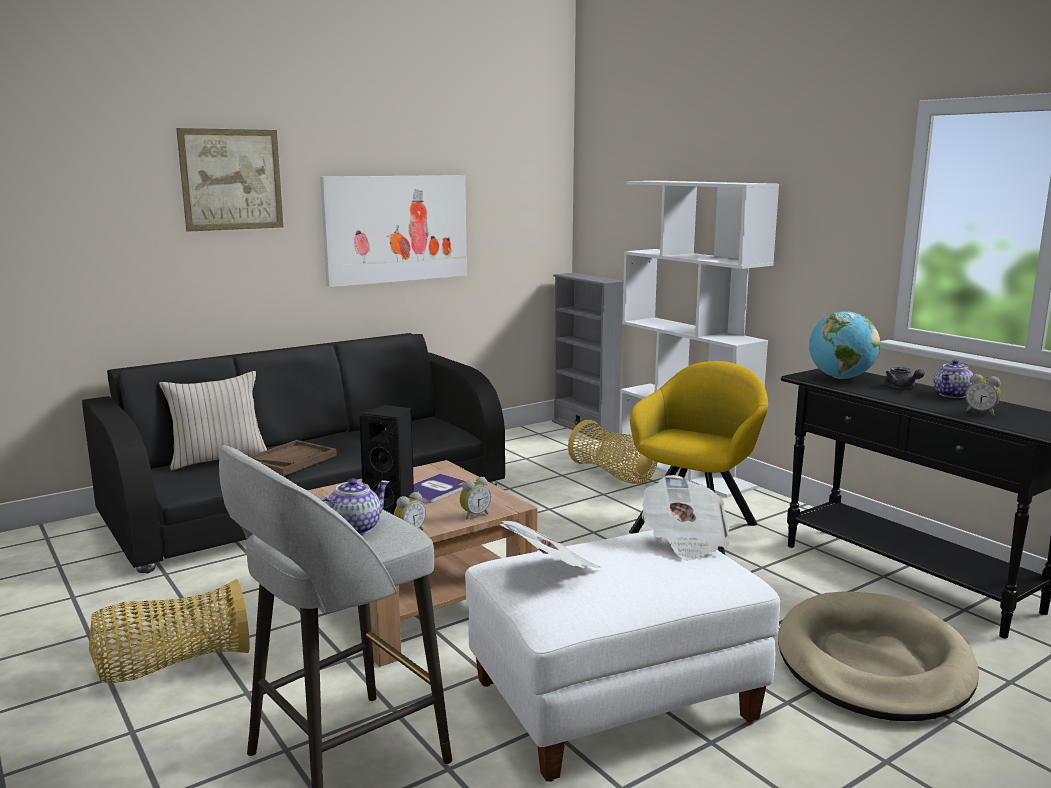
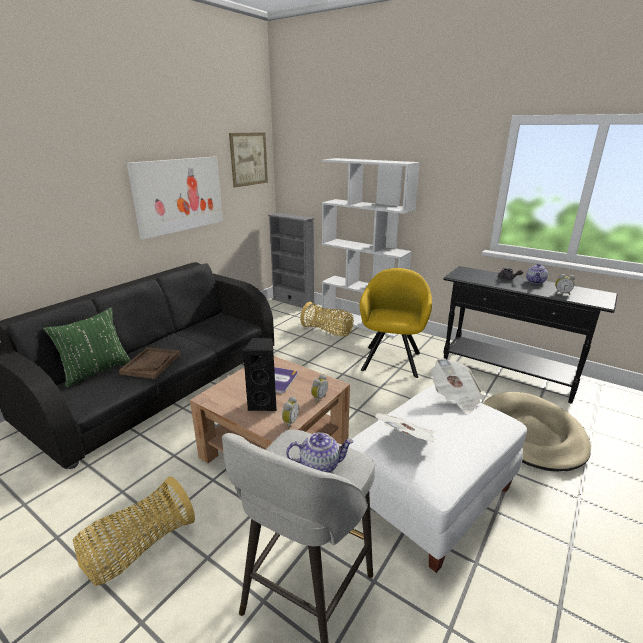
camera: 20 degrees left, 10 degrees up
beige pillow [159,371,267,470] -> green pillow [43,307,131,388]
picture [176,128,283,232] -> picture moved to [229,132,268,187]
teapot [320,478,390,535] -> teapot turned 60 degrees clockwise [286,432,354,473]
globe [809,311,880,379] -> none

